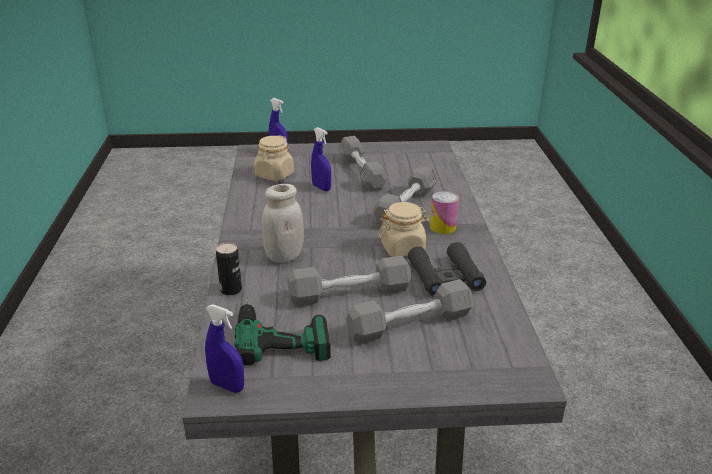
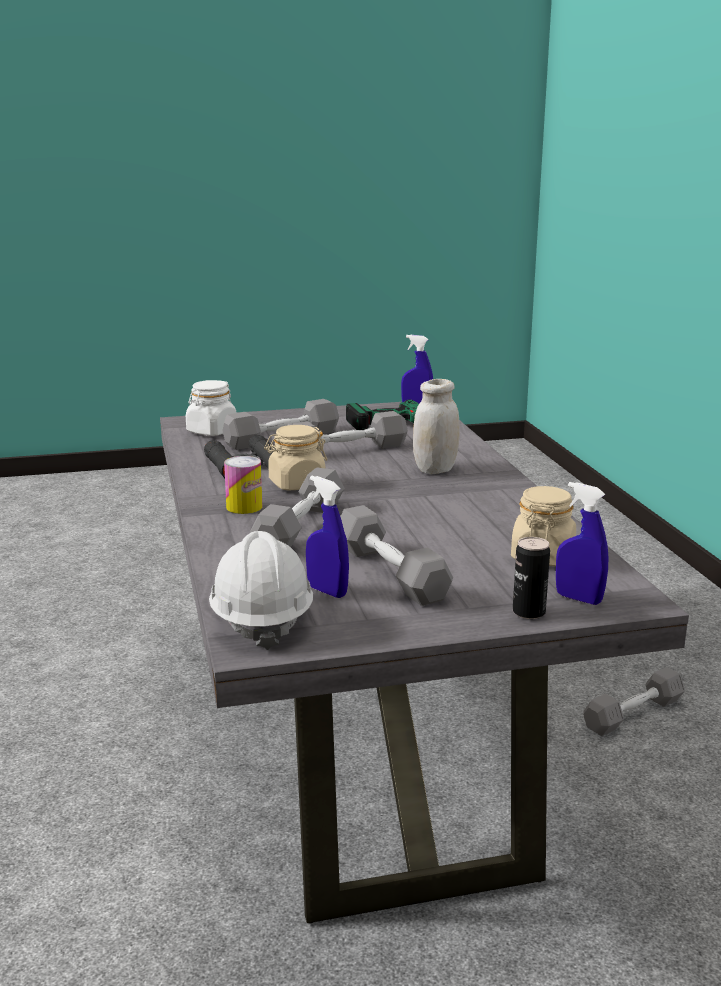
camera: 170 degrees right, 10 degrees down
can [216,243,242,296] -> can moved to [513,537,550,619]
blue spray bottle [311,127,331,192] -> blue spray bottle moved to [306,476,349,598]
none -> white jar [186,380,237,436]
none -> white hard hat [209,531,313,650]
none -> grey dumbbell [583,667,685,736]

